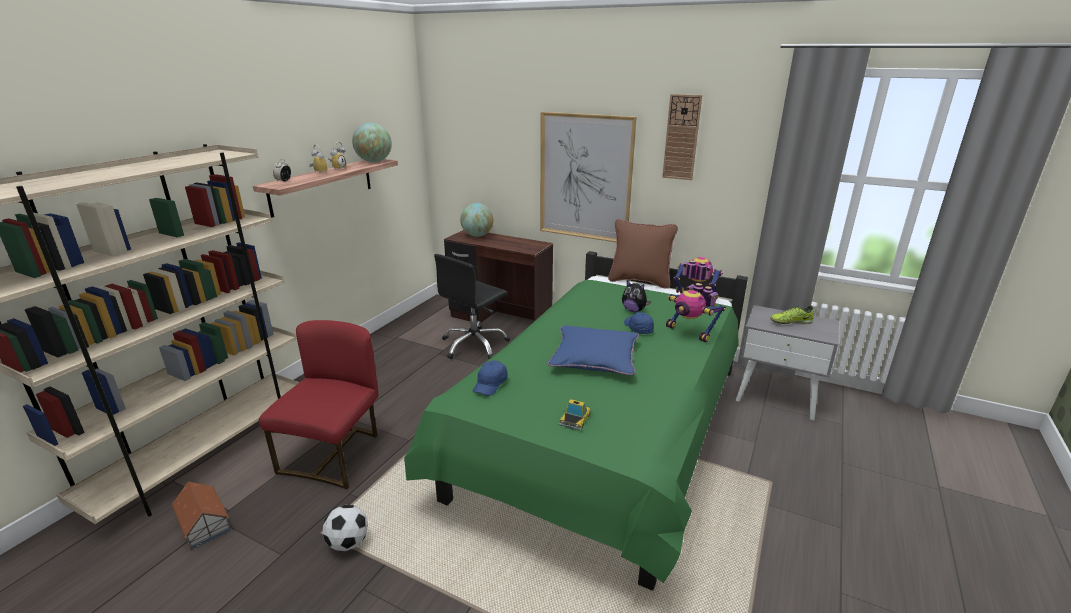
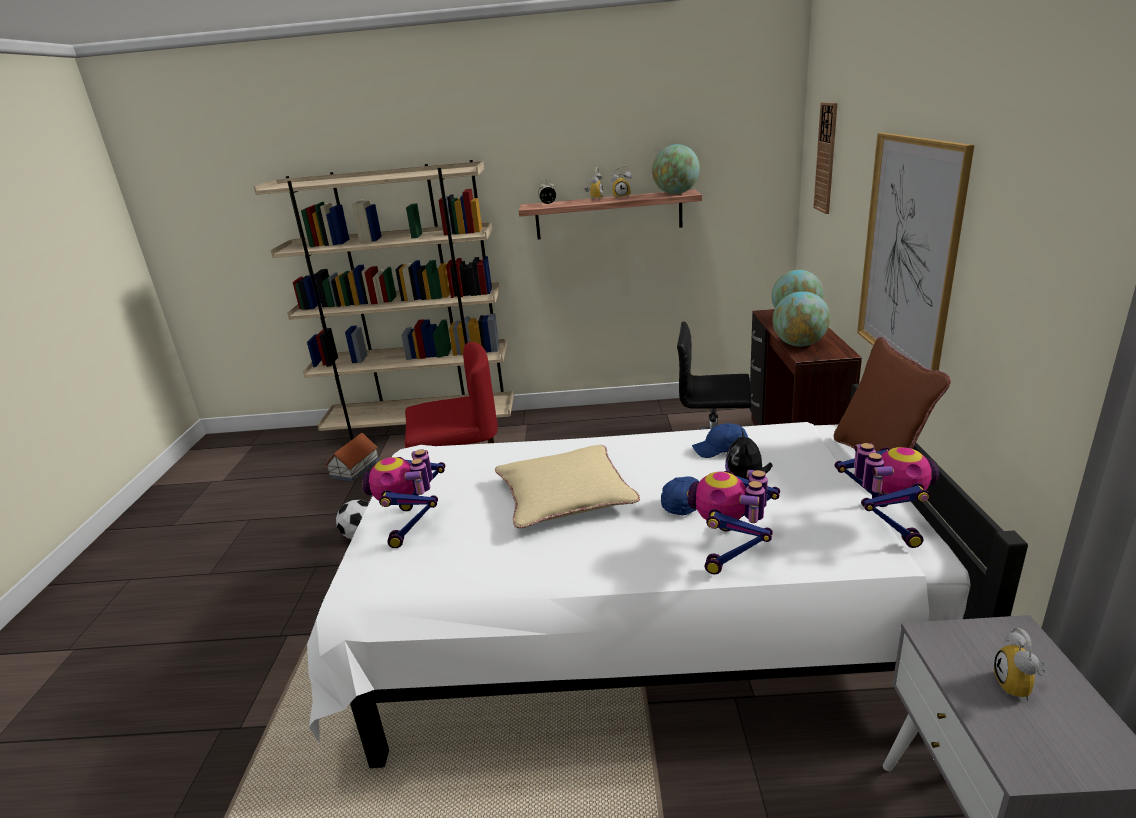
camera: 65 degrees right, 0 degrees up
green bed [404,251,748,590] -> white bed [307,384,1028,768]
blue cap [472,360,508,396] -> blue cap moved to [692,423,748,458]
blue pillow [548,326,639,375] -> beige pillow [495,445,640,528]
toy car [558,399,592,431] -> toy robot [362,449,445,548]
wall clock [662,94,702,180] -> wall clock moved to [813,102,838,214]
shoe [770,305,814,324] -> alarm clock [994,628,1048,702]
none -> globe [773,291,830,346]

